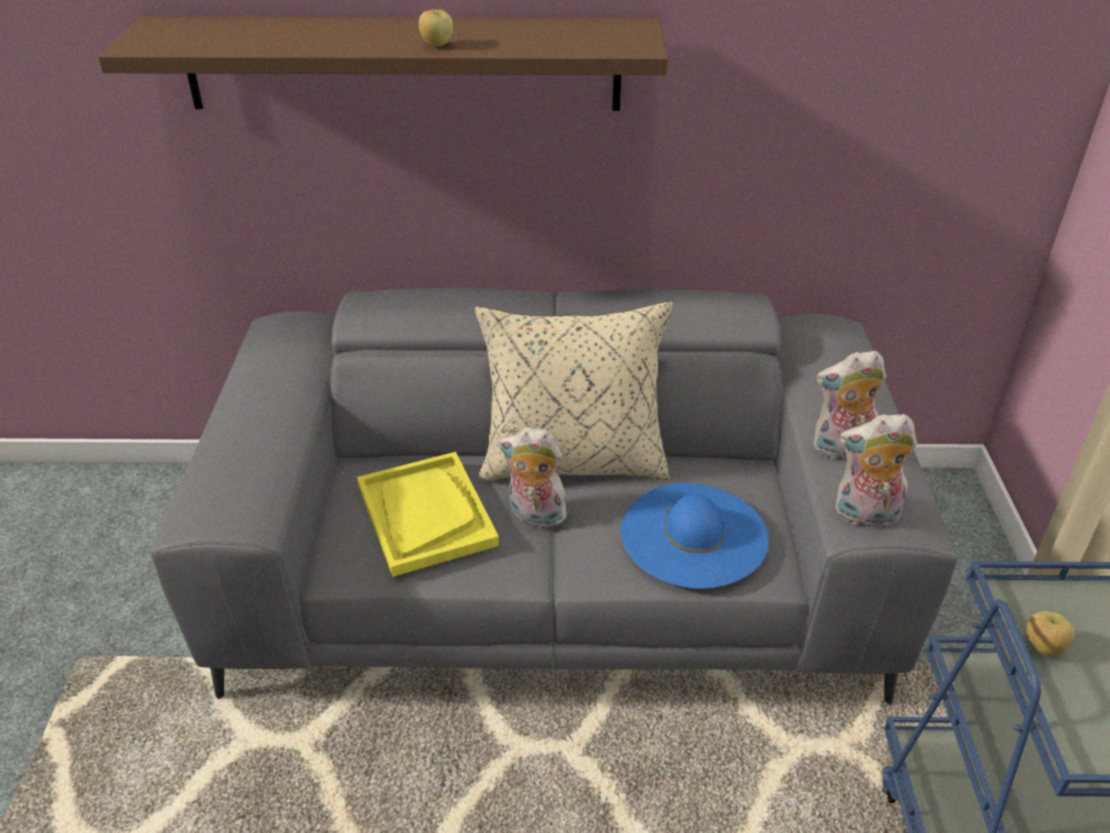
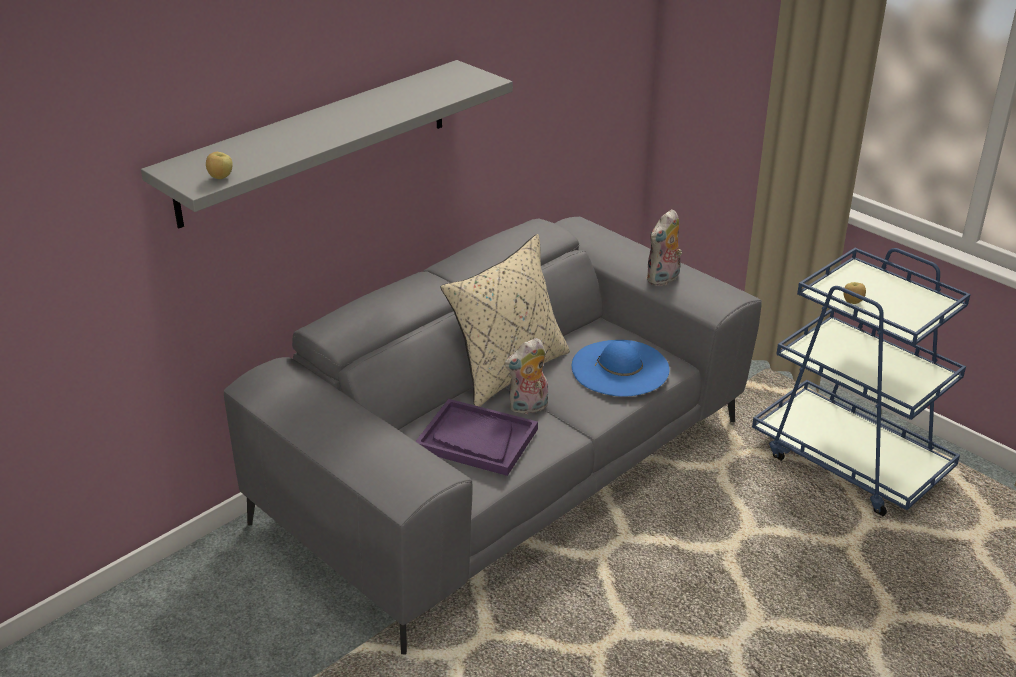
camera: 45 degrees left, 5 degrees down
brown shelf [98,17,668,111] -> grey shelf [141,60,513,228]
yellow tray [357,452,499,577] -> purple tray [415,399,538,476]
apple [419,9,453,47] -> apple moved to [206,152,233,179]
plush toy [835,414,917,528] -> none

